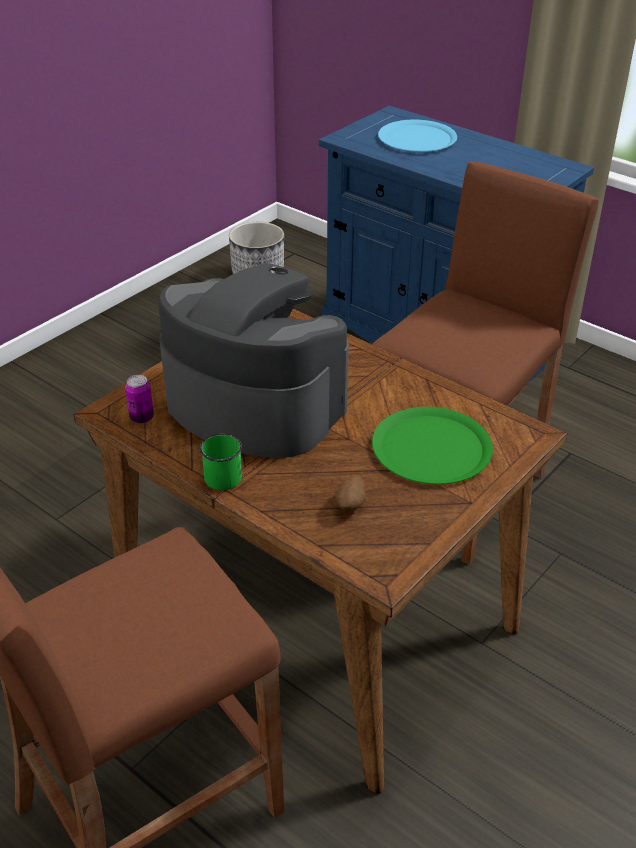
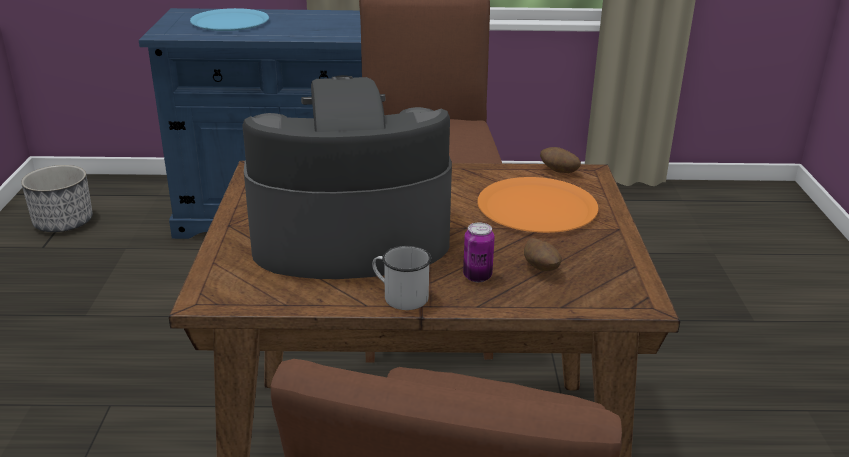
camera: 40 degrees left, 10 degrees down
can [125,375,154,424] -> can moved to [463,222,495,282]
green mug [200,434,242,490] -> white mug [372,246,431,310]
green plate [372,407,493,485] -> orange plate [477,177,598,233]
none -> potato [540,147,581,173]

